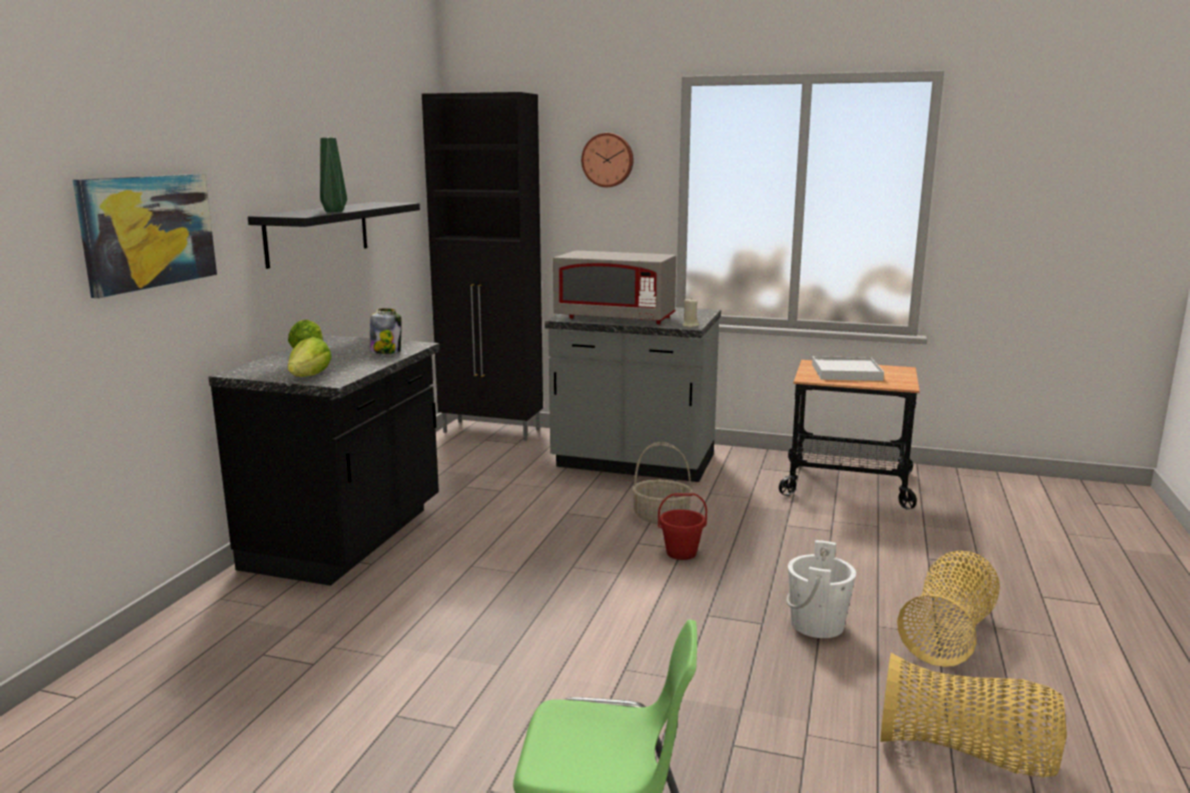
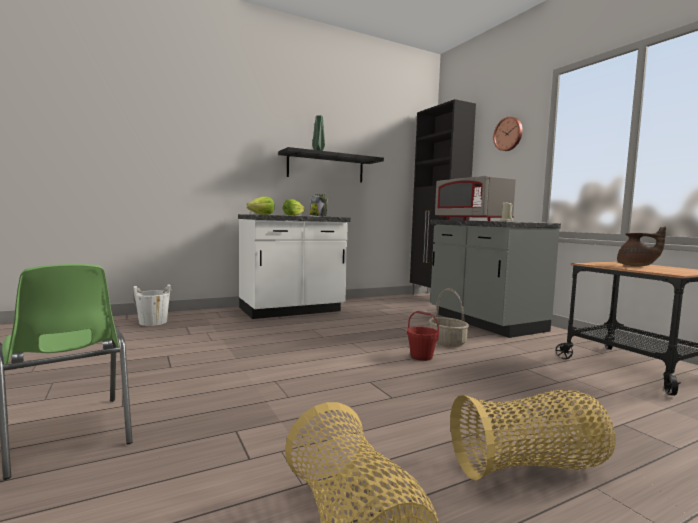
camera: 45 degrees right, 10 degrees down
picture [73,174,217,298] -> none
black counter [208,335,439,586] -> white counter [238,214,350,319]
white bucket [786,540,856,638] -> white bucket moved to [132,284,172,326]
white tray [812,356,884,381] -> brown teapot [617,226,666,266]

